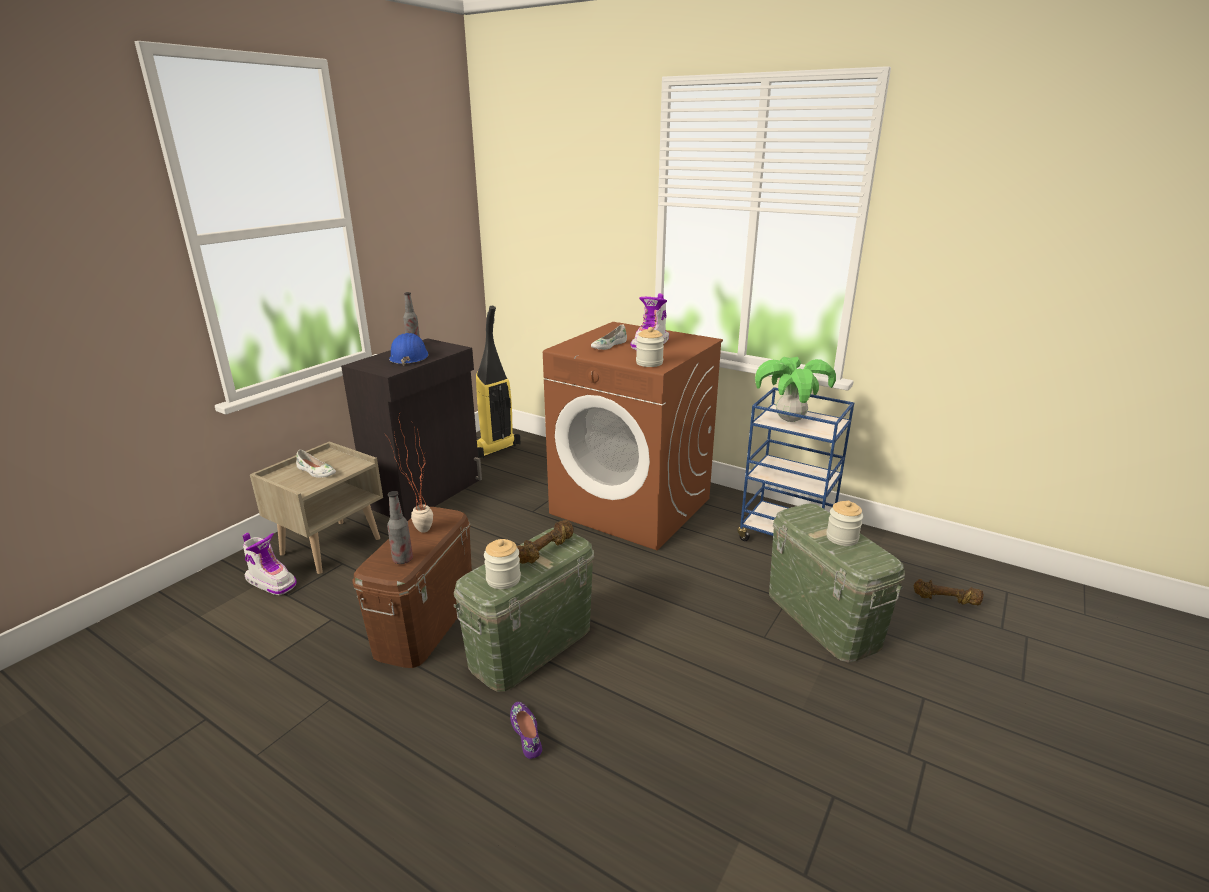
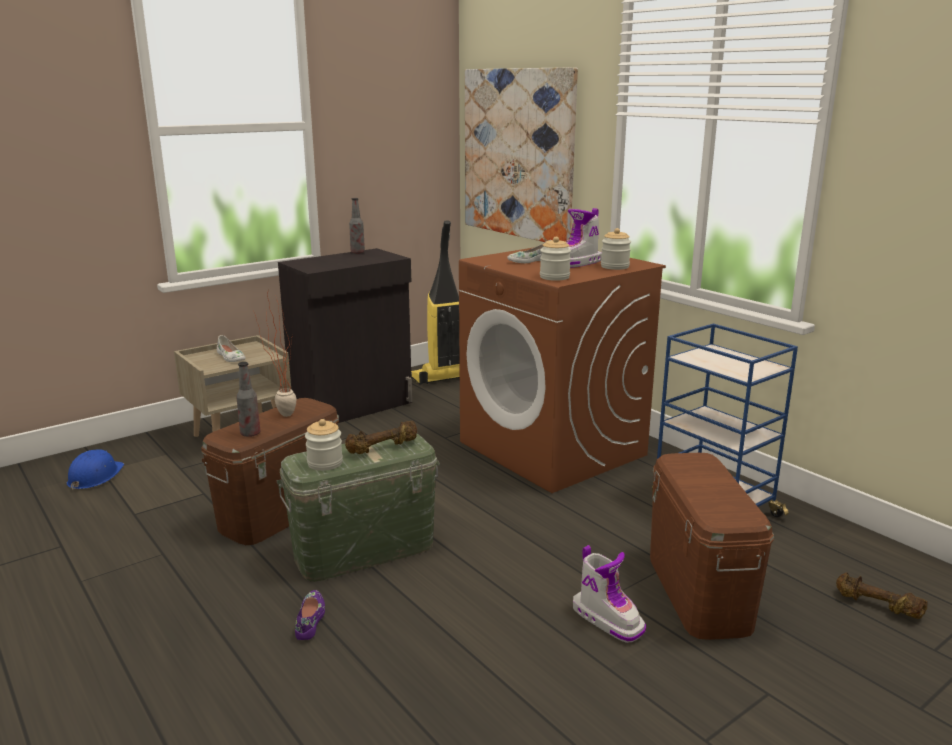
camera: 20 degrees right, 5 degrees down
boot [243,533,297,595] -> boot moved to [573,545,646,643]
blue hard hat [389,333,428,366] -> blue hard hat moved to [67,449,124,490]
potted plant [755,357,836,422] -> none
green storage box [769,503,905,662] -> brown storage box [650,453,774,640]
jar [826,501,863,546] -> jar moved to [601,228,631,270]
none -> picture [465,67,578,242]

